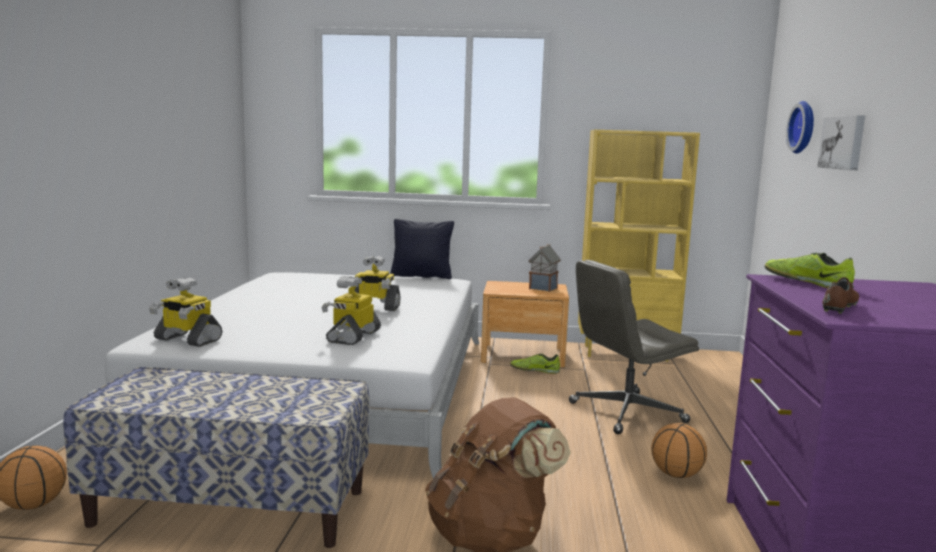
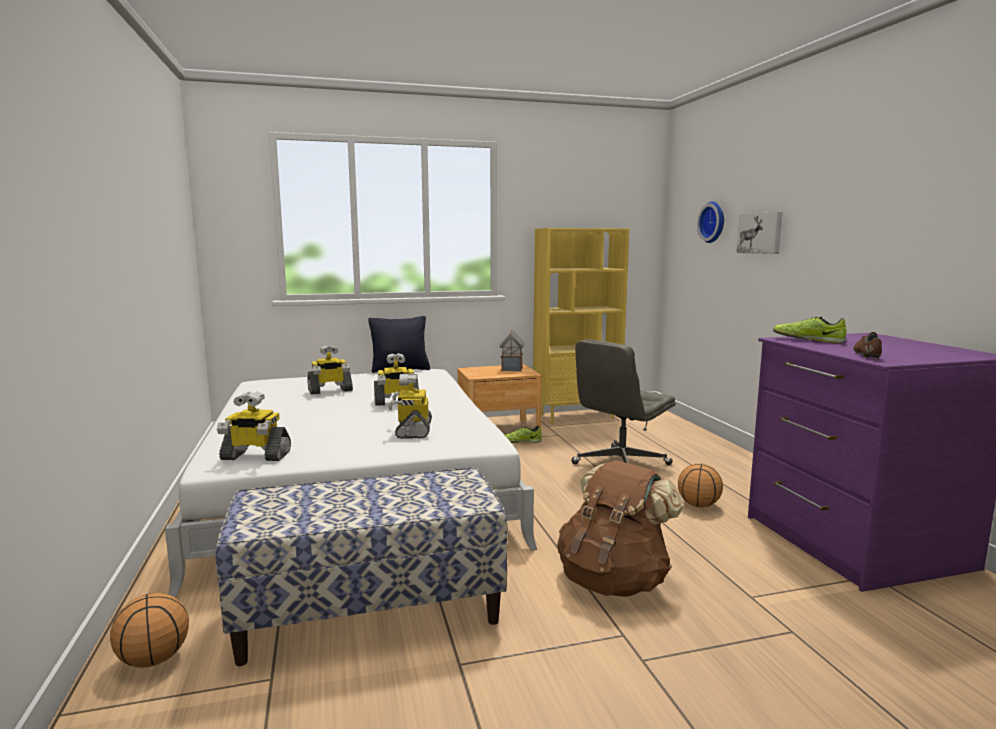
camera: 20 degrees left, 0 degrees up
none -> toy robot [307,345,353,394]

